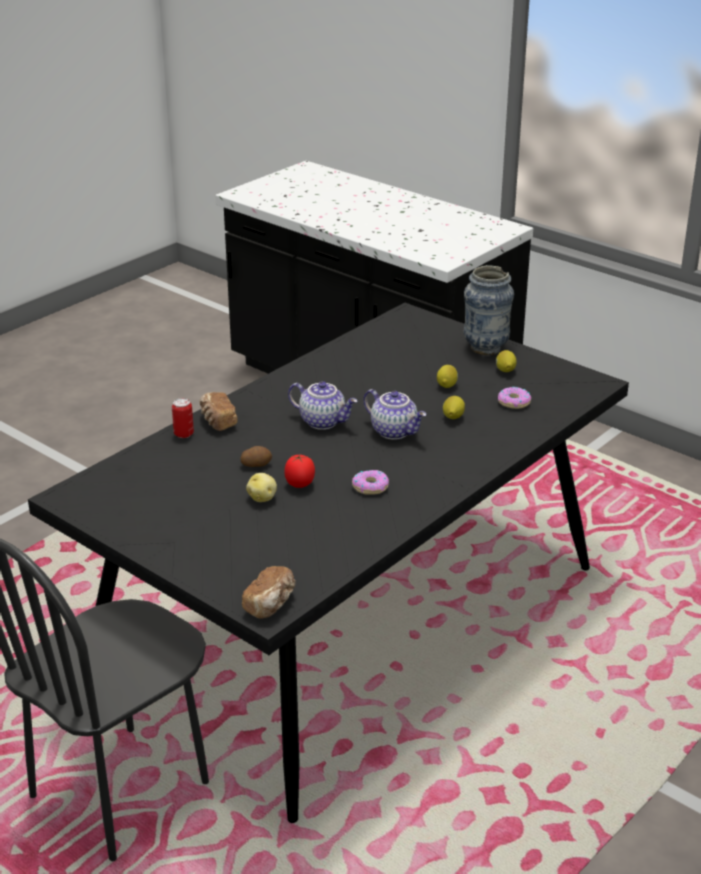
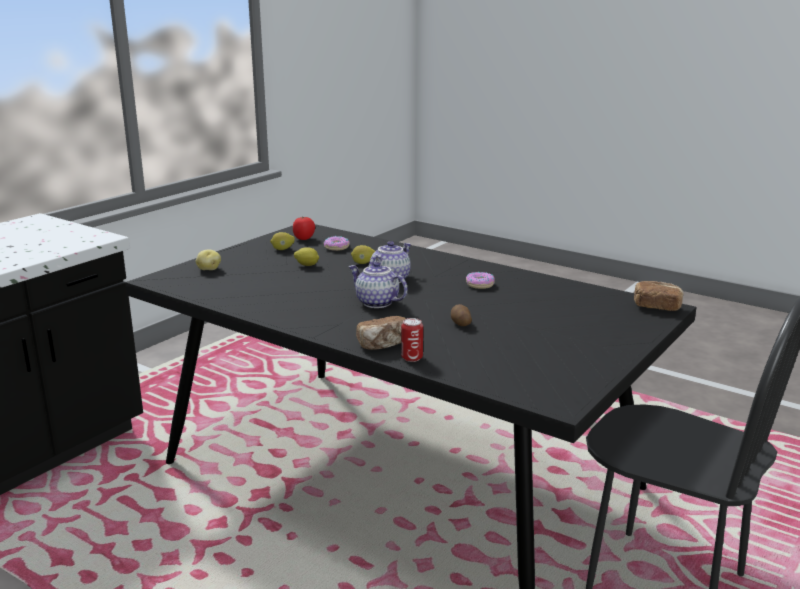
camera: 95 degrees left, 10 degrees down
potato [246,473,277,502] -> potato moved to [196,250,221,270]
tomato [285,455,315,488] -> tomato moved to [293,217,315,240]
teapot [288,381,358,430] -> teapot turned 75 degrees counterclockwise [348,262,408,308]
vase [464,265,514,355] -> none

